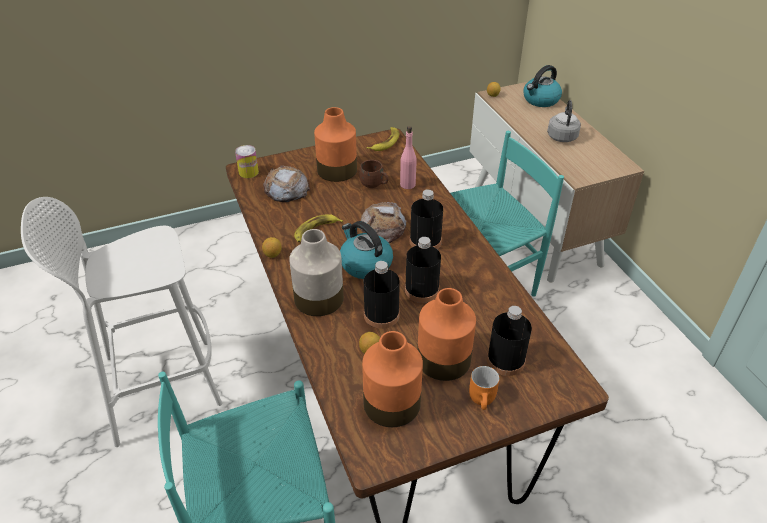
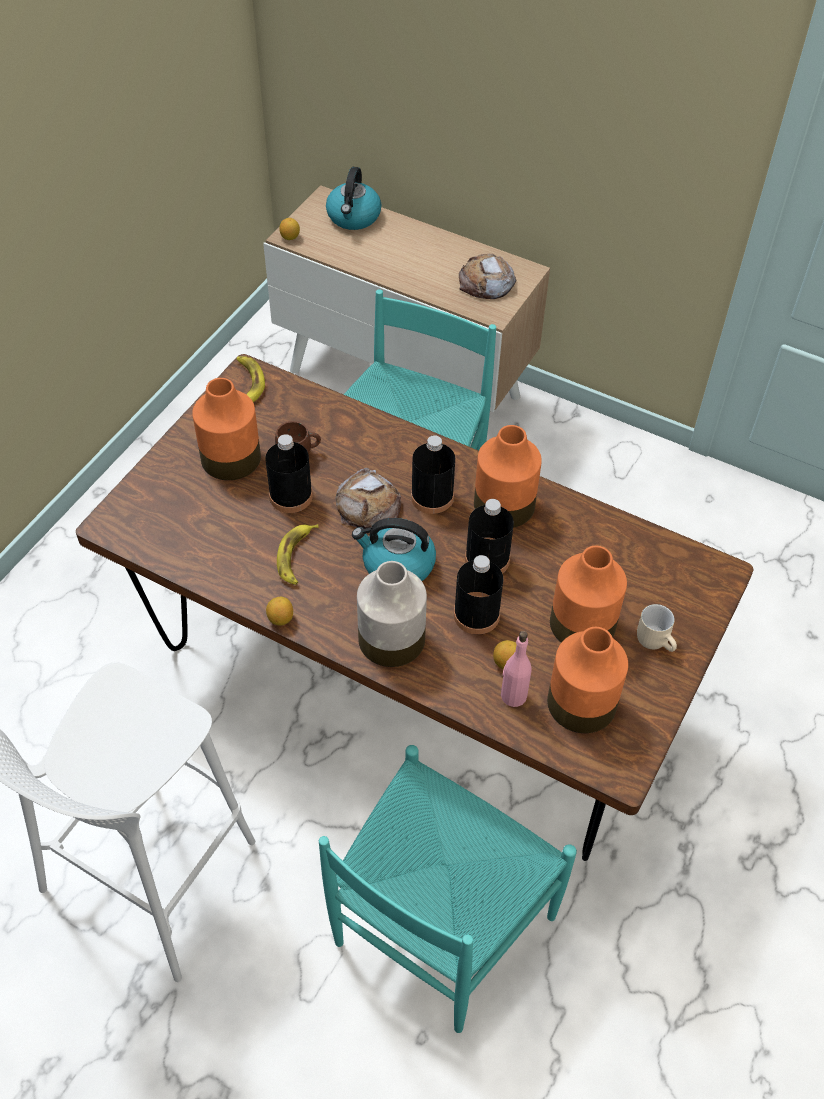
camera: 40 degrees left, 10 degrees up
can [235,145,259,178] -> none
bread [263,165,310,202] -> bread moved to [459,254,517,299]
pink bottle [400,126,417,189] -> pink bottle moved to [501,631,532,707]
orange mug [469,366,500,410] -> beige mug [637,604,677,652]
black bottle [487,306,532,376] -> black bottle moved to [265,434,313,513]
grey kettle [547,100,581,142] -> none
none -> orange vase [474,425,542,528]

